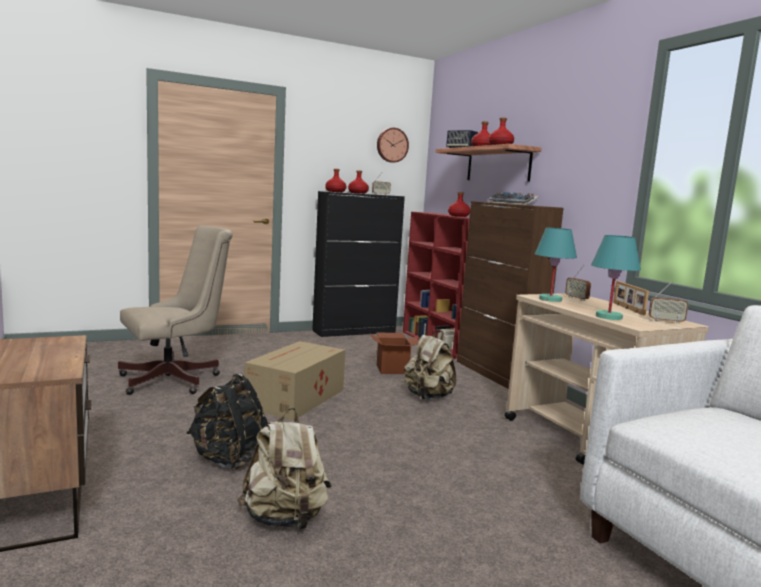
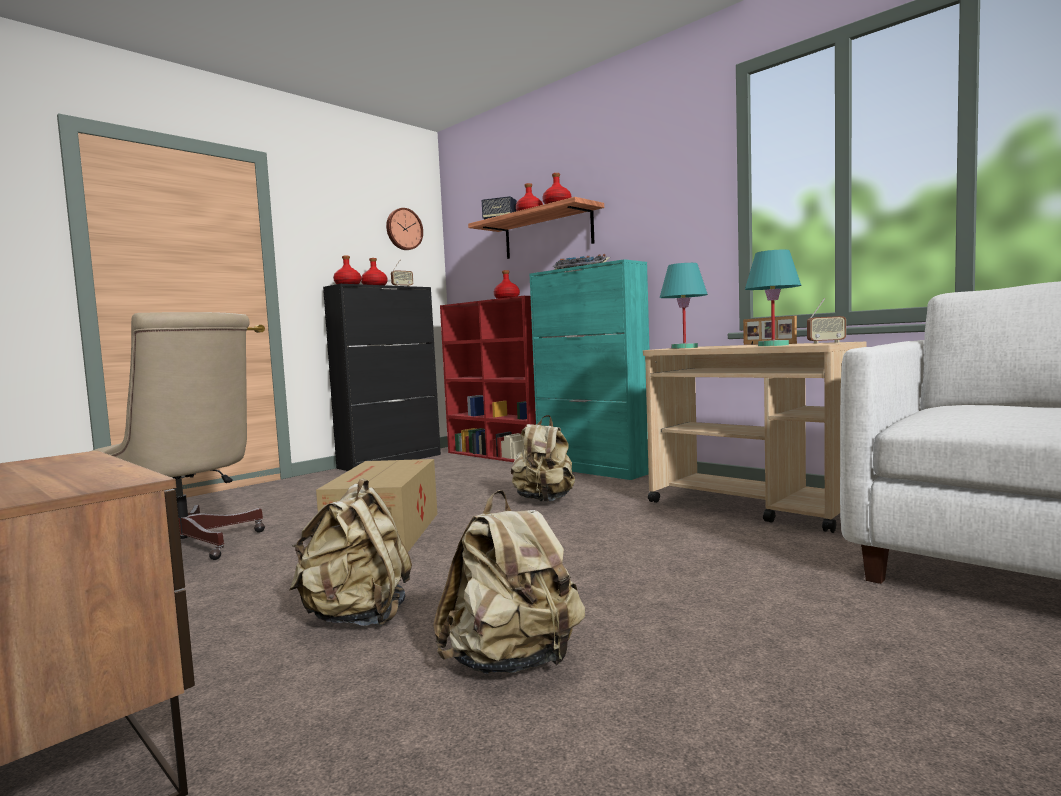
camera: 20 degrees left, 5 degrees down
beige office chair [118,225,233,395] -> beige office chair turned 90 degrees clockwise [92,312,265,560]
black backpack [187,374,268,471] -> beige backpack [289,478,412,626]
cardboard box [370,332,419,374] -> none
brown cabinet [457,201,564,389] -> turquoise cabinet [529,259,649,480]
radio [565,265,591,301] -> none

